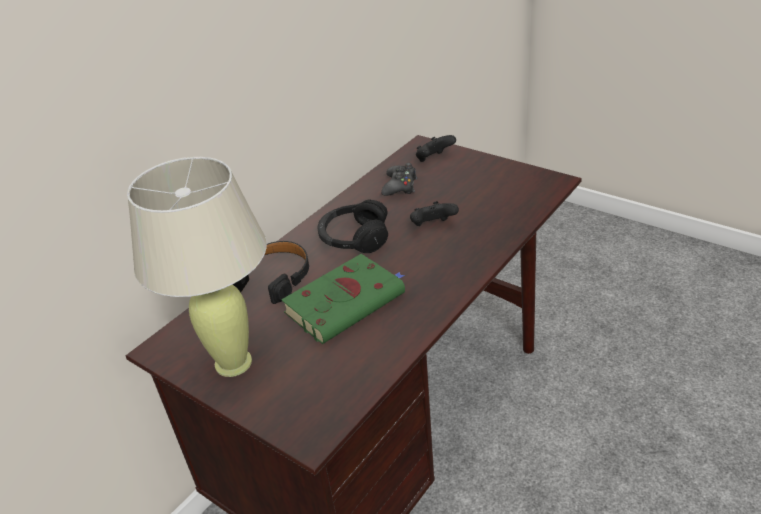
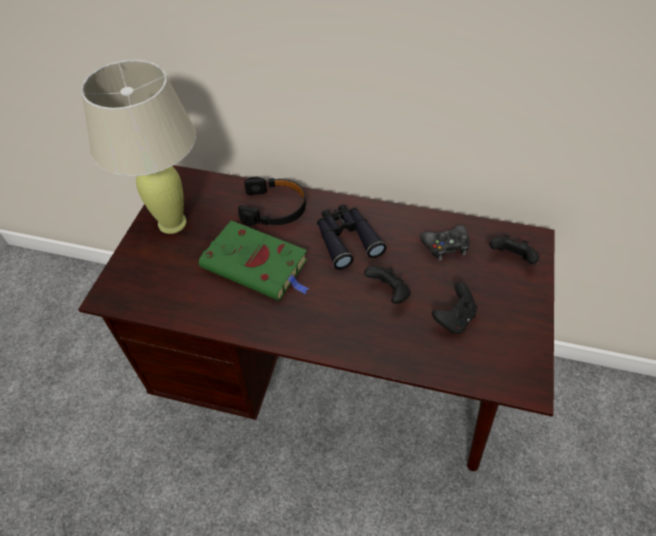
camera: 65 degrees right, 15 degrees up
black headphones [317,199,388,253] -> black binoculars [317,204,387,270]
none -> black game controller [432,282,477,334]

